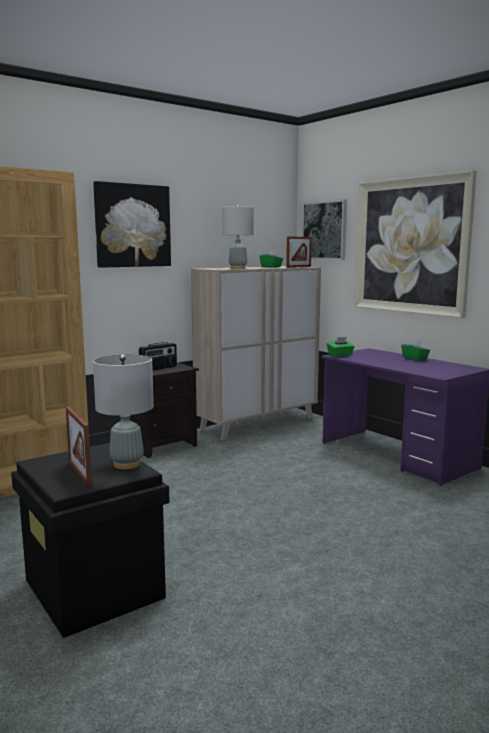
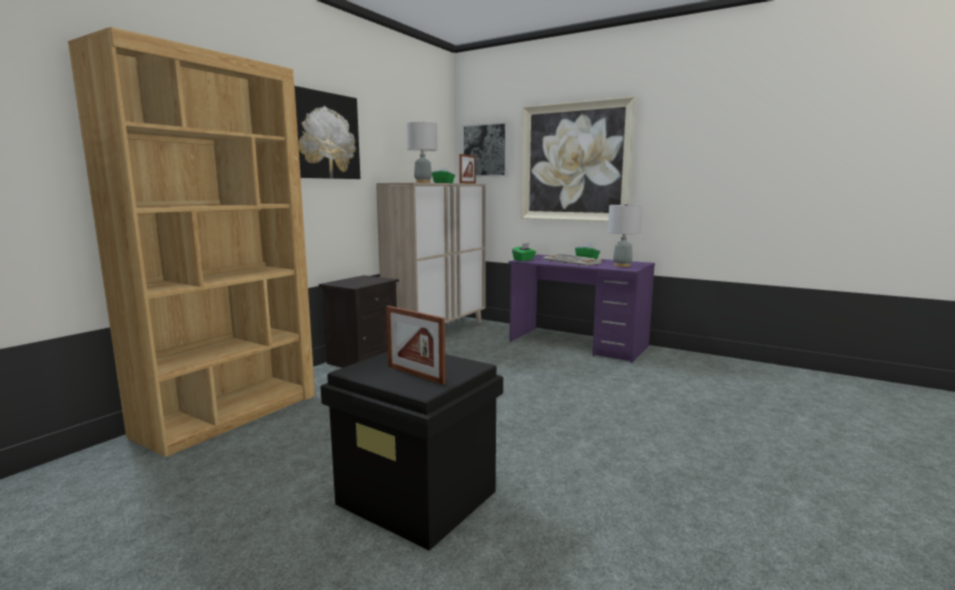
camera: 20 degrees left, 0 degrees up
grey table lamp [93,354,154,470] -> grey table lamp moved to [608,202,643,267]
radio [139,342,177,370] -> none
none -> keyboard [543,254,602,266]

